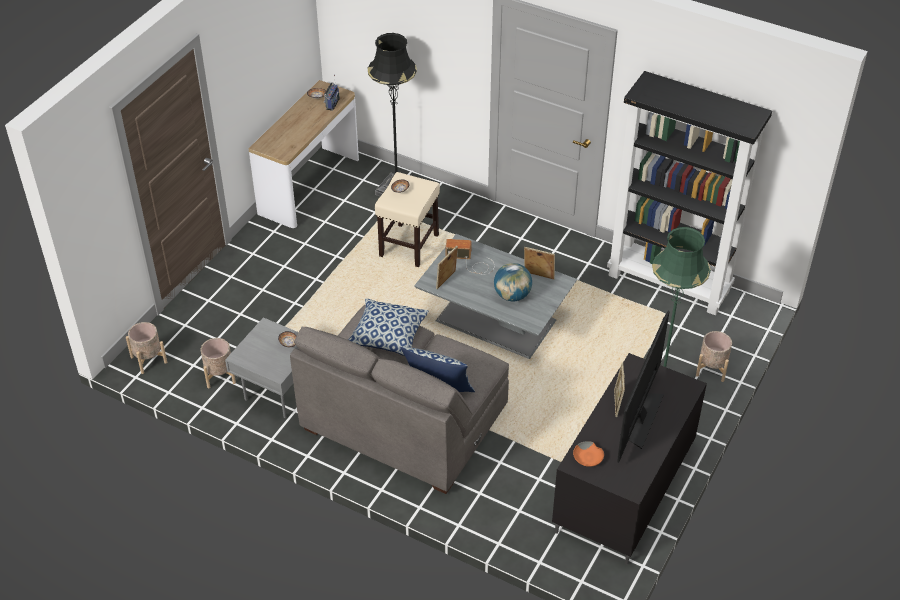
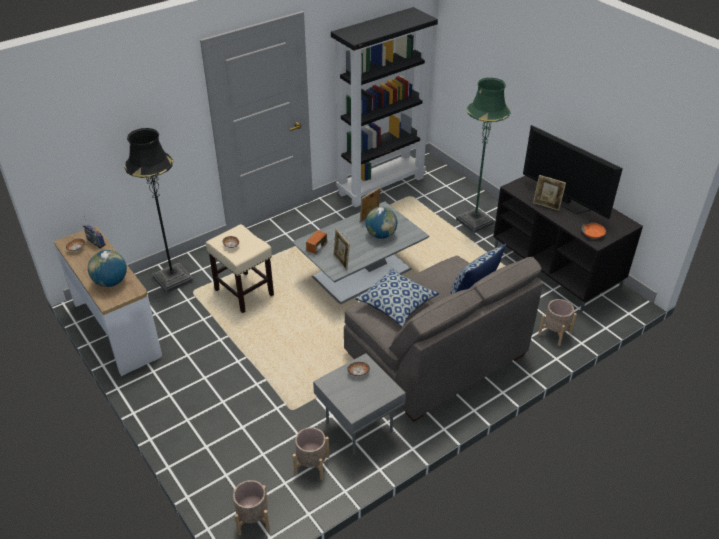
camera: 65 degrees left, 5 degrees down
beige planter [696,331,732,382] -> beige planter moved to [538,299,577,346]
none -> globe [88,250,127,287]

